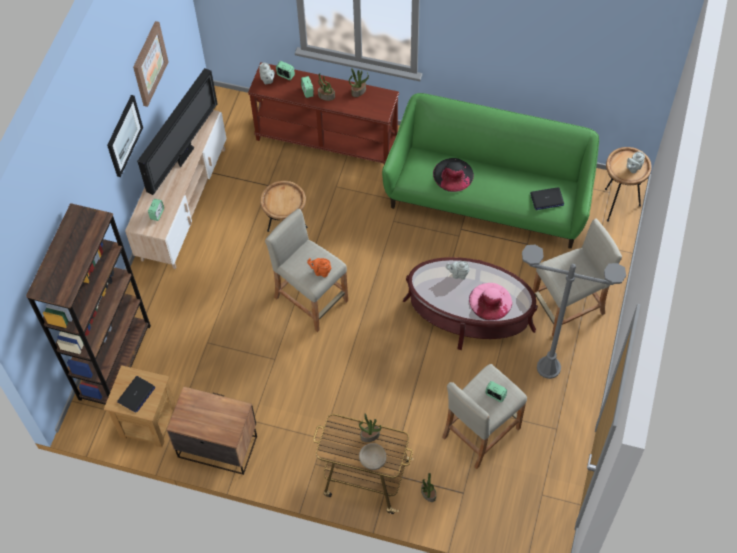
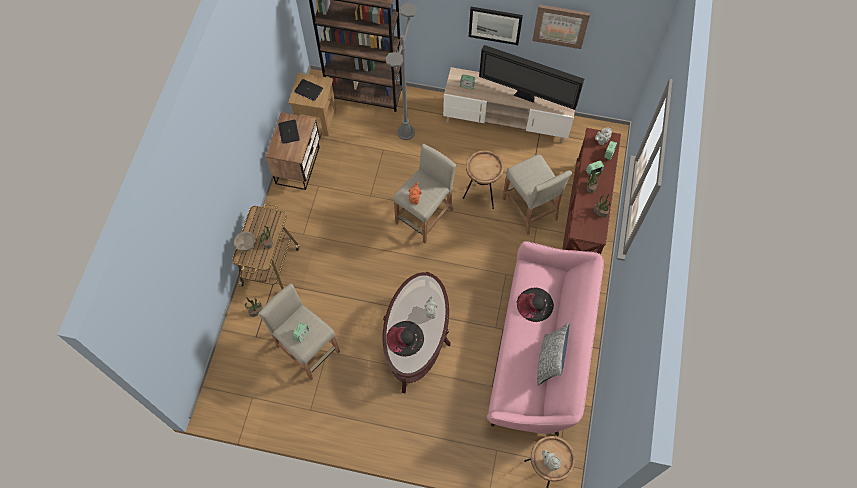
camera: 85 degrees right, 5 degrees up
green sofa [382,93,599,249] -> pink sofa [487,241,604,436]
pink hat [469,283,512,321] -> black hat [387,321,424,357]
grey floor lamp [522,245,626,379] -> grey floor lamp moved to [386,3,417,140]
laptop [530,187,564,210] -> laptop moved to [278,120,300,144]
beige stool [533,218,622,337] -> beige stool moved to [502,154,572,235]
none -> pillow [537,322,569,386]

